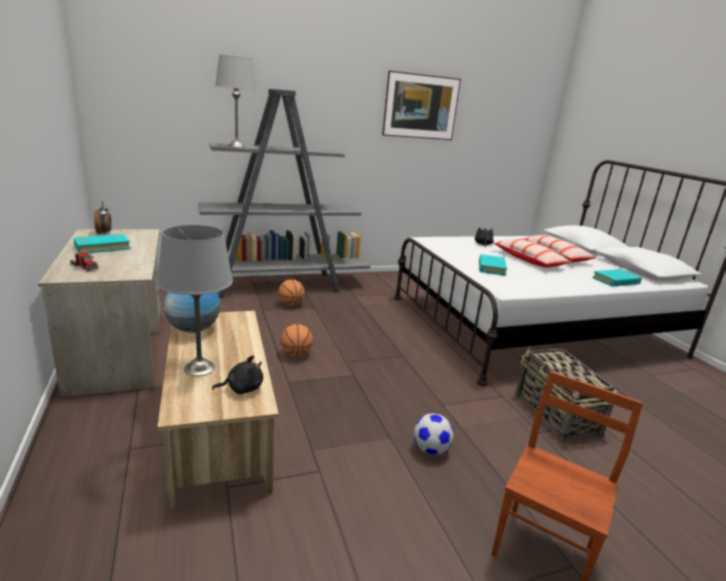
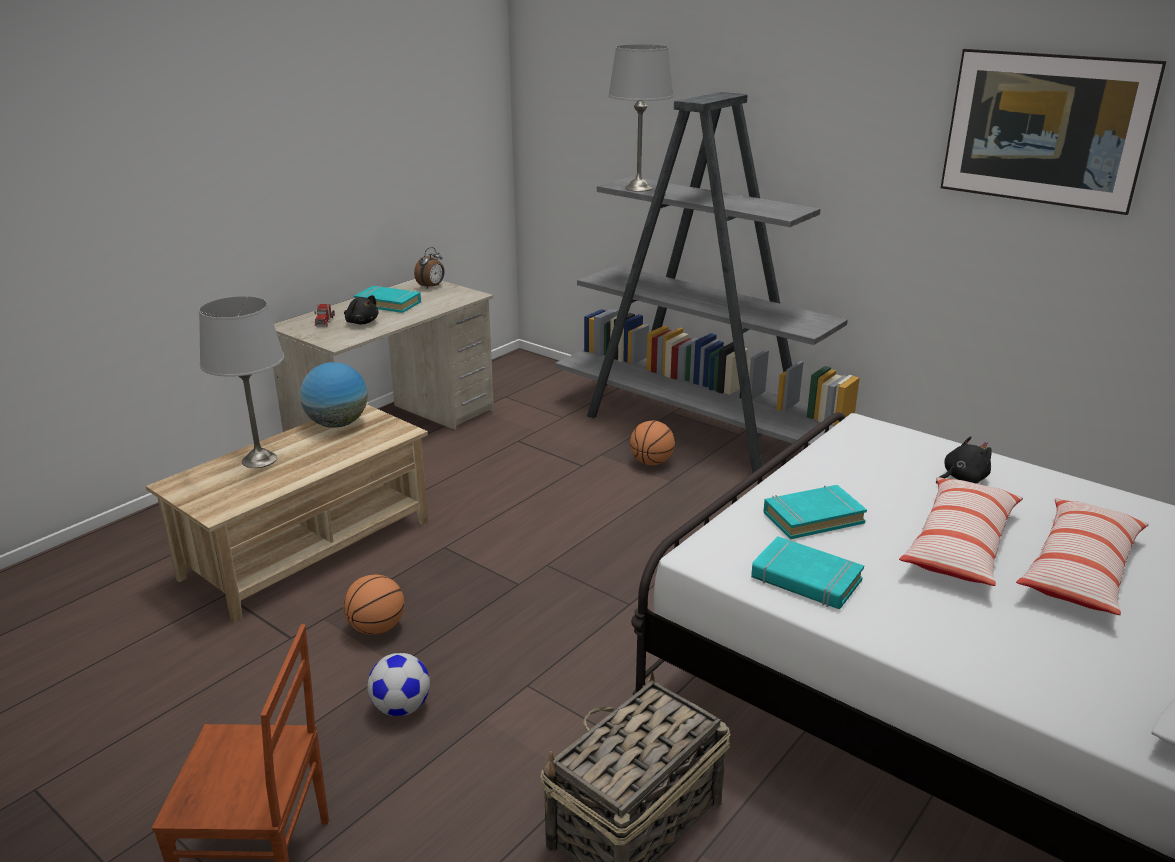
camera: 60 degrees right, 5 degrees up
black plush toy [212,355,263,394] -> black plush toy moved to [344,295,378,324]
basketball [280,324,313,357] -> basketball moved to [343,575,404,635]
turquoise book [592,269,642,287] -> turquoise book moved to [751,536,864,609]

